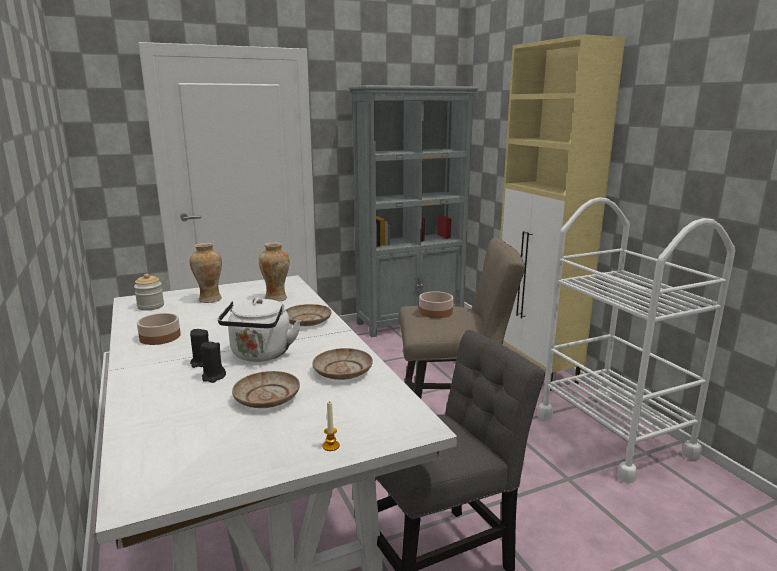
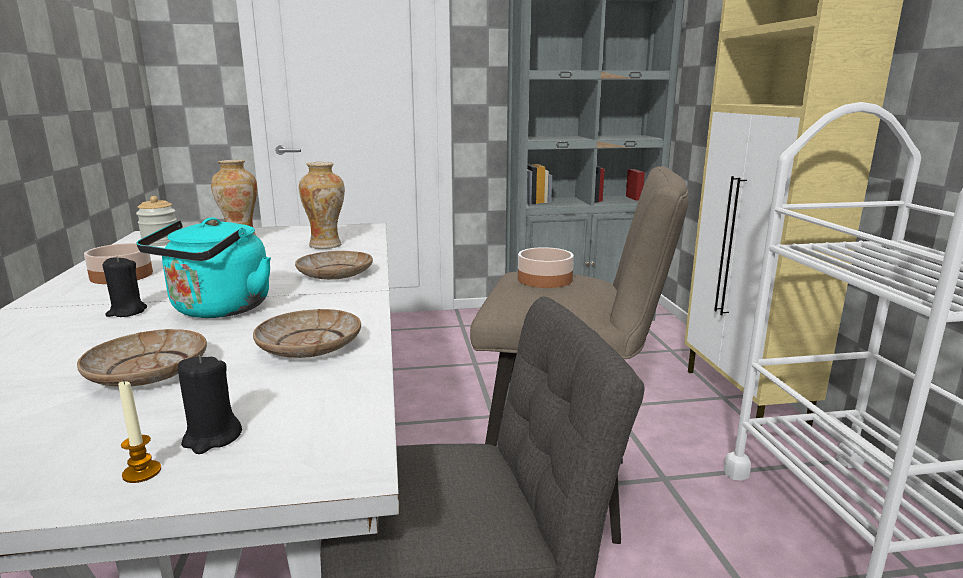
camera: 15 degrees right, 0 degrees up
black candle [200,342,226,383] -> black candle moved to [178,355,242,454]
white kettle [218,298,301,362] -> turquoise kettle [136,217,271,318]

